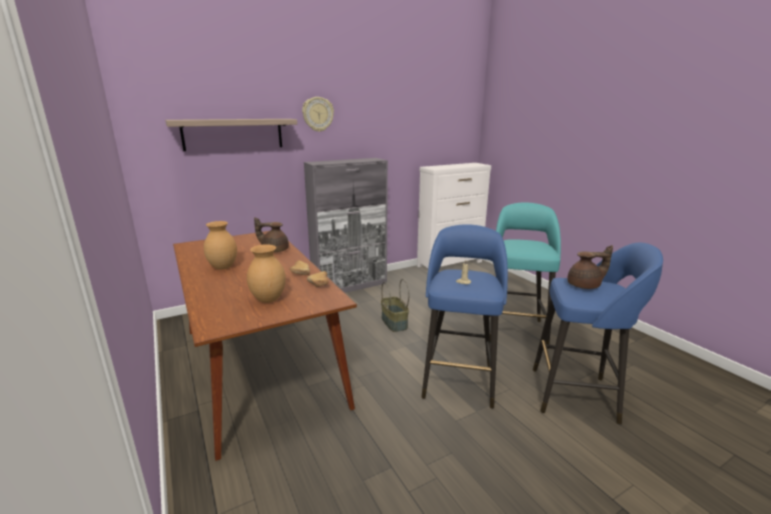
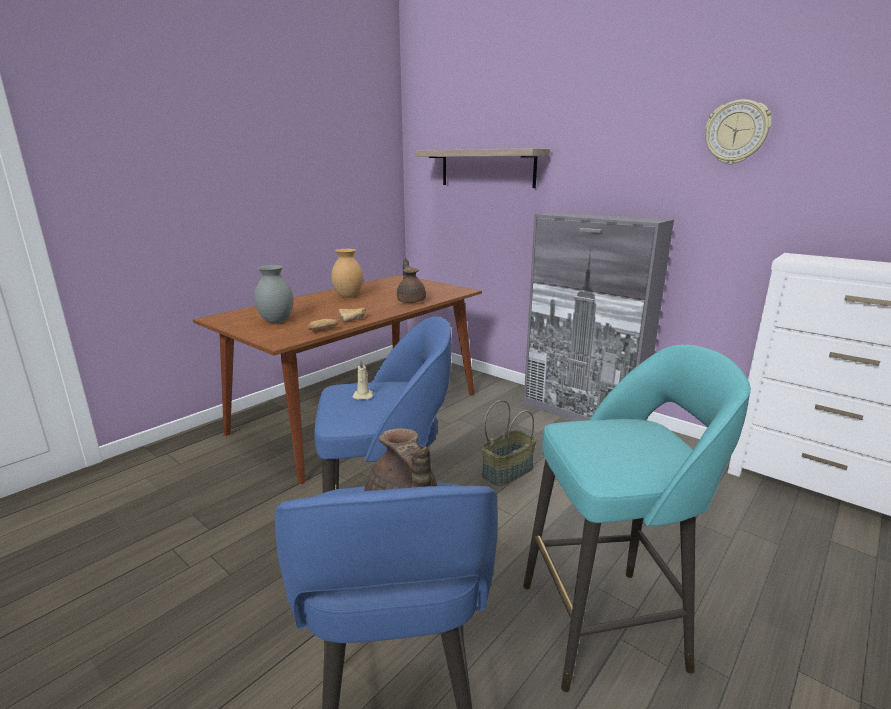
camera: 70 degrees right, 0 degrees up
brown vase [247,244,286,303] -> grey vase [254,265,294,323]
wall clock [302,97,334,132] -> wall clock moved to [705,99,772,164]

